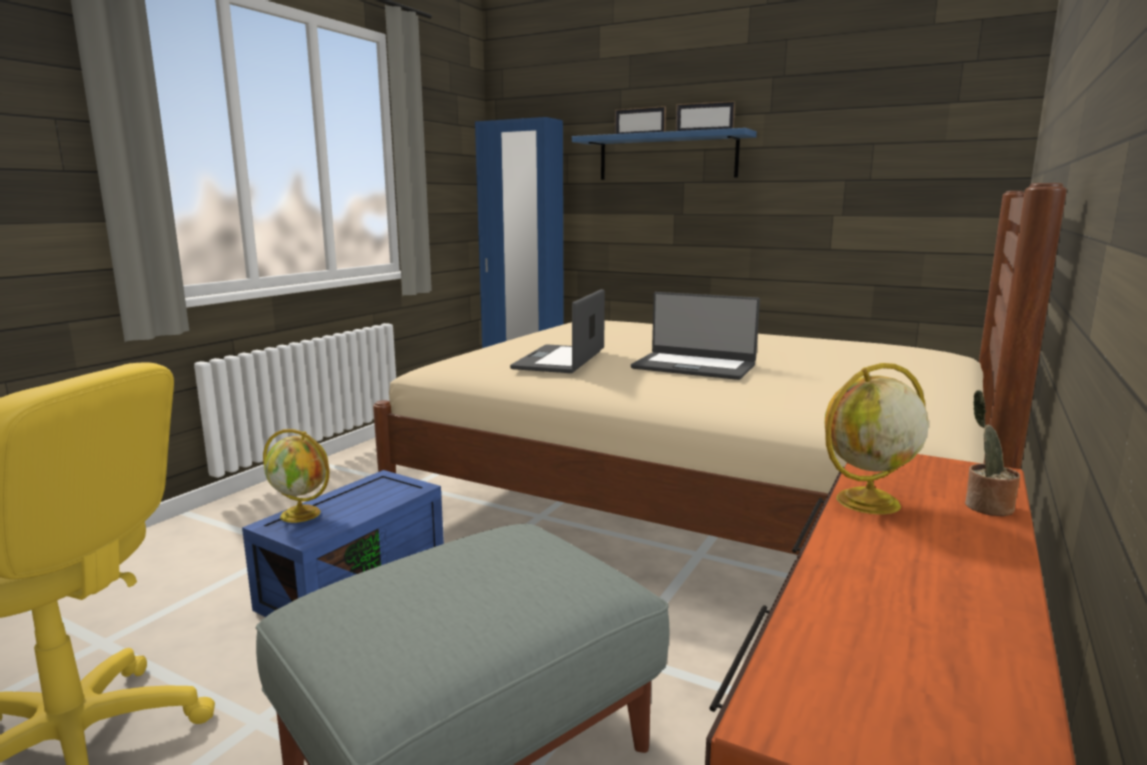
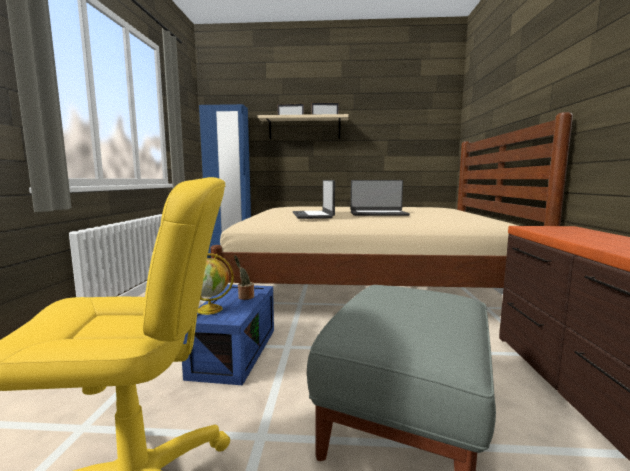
camera: 25 degrees left, 5 degrees down
blue shelf [572,128,757,180] -> beige shelf [258,114,349,139]
globe [825,363,929,514] -> none
potted plant [965,390,1020,516] -> potted plant moved to [234,255,254,300]

